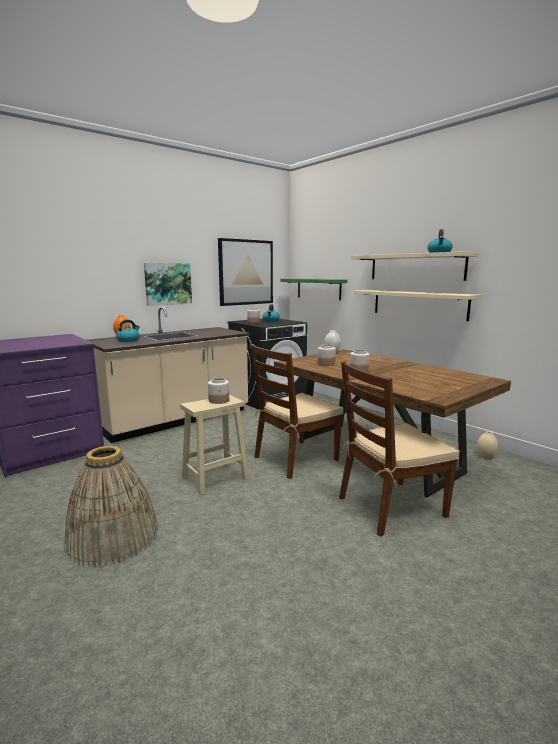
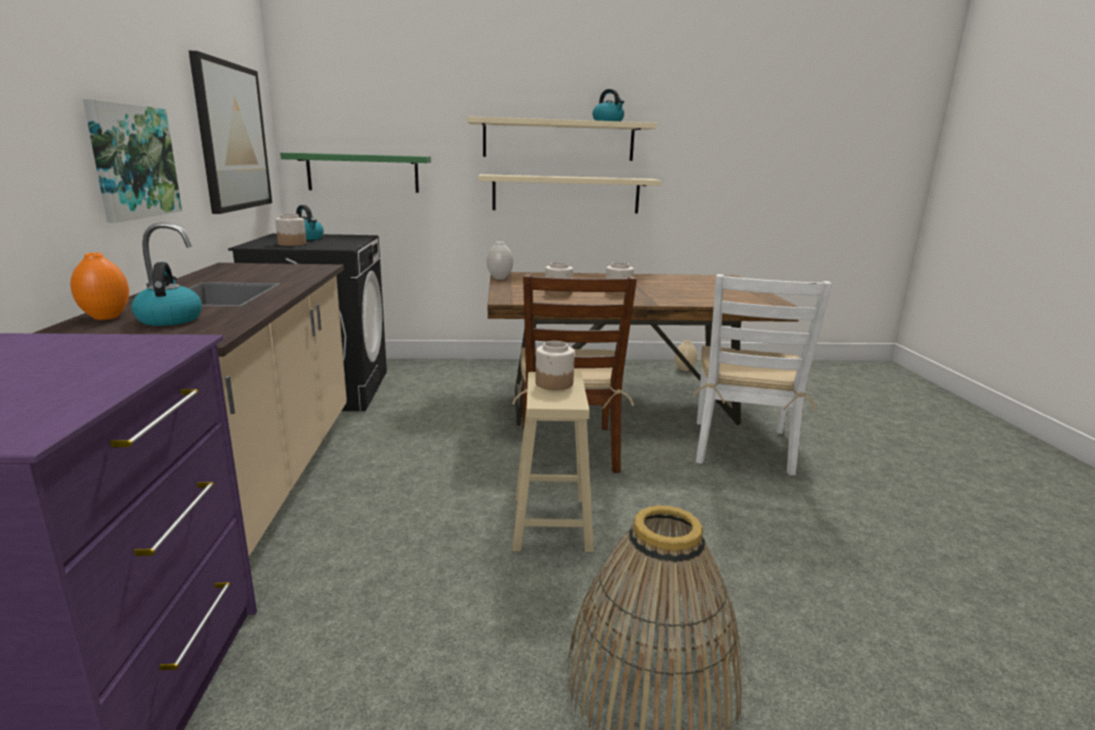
camera: 55 degrees left, 5 degrees up
brown chair [339,361,460,537] -> white chair [692,274,832,475]

